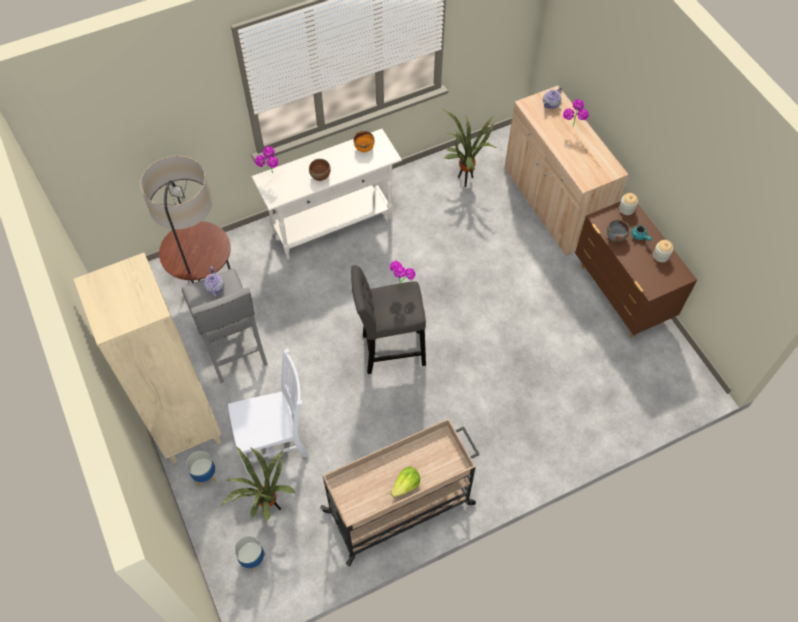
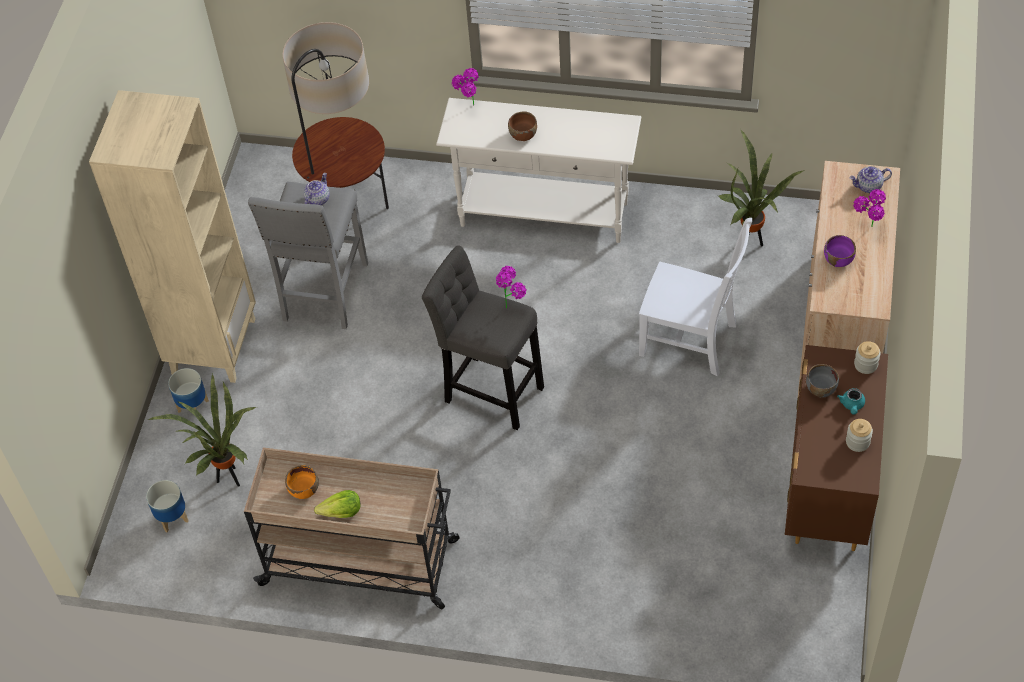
camera: 40 degrees right, 5 degrees down
white chair [228,348,309,473] -> white chair moved to [639,218,752,376]
orange bowl [354,131,374,152] -> orange bowl moved to [285,465,319,499]
none -> purple bowl [824,235,856,267]

